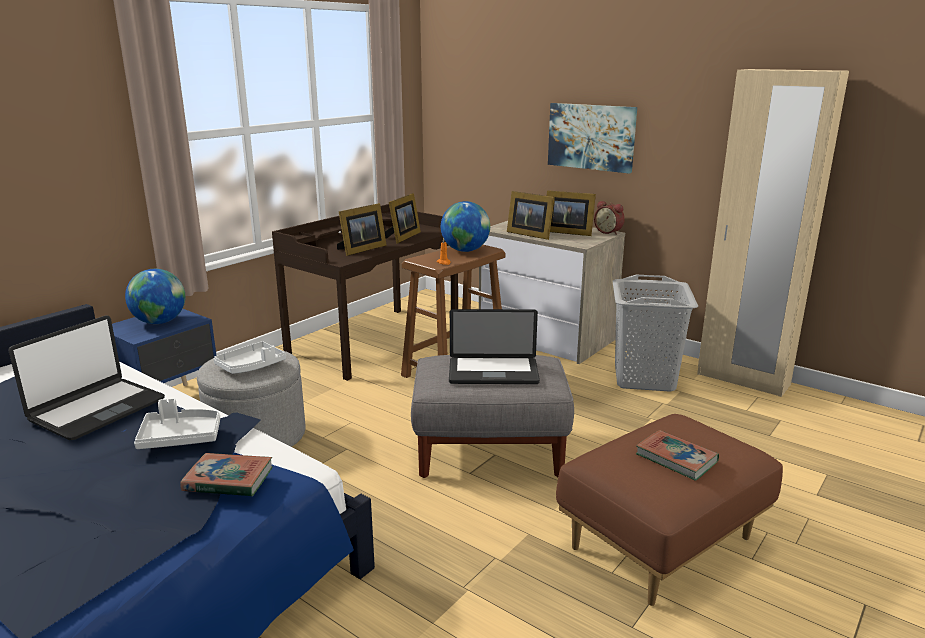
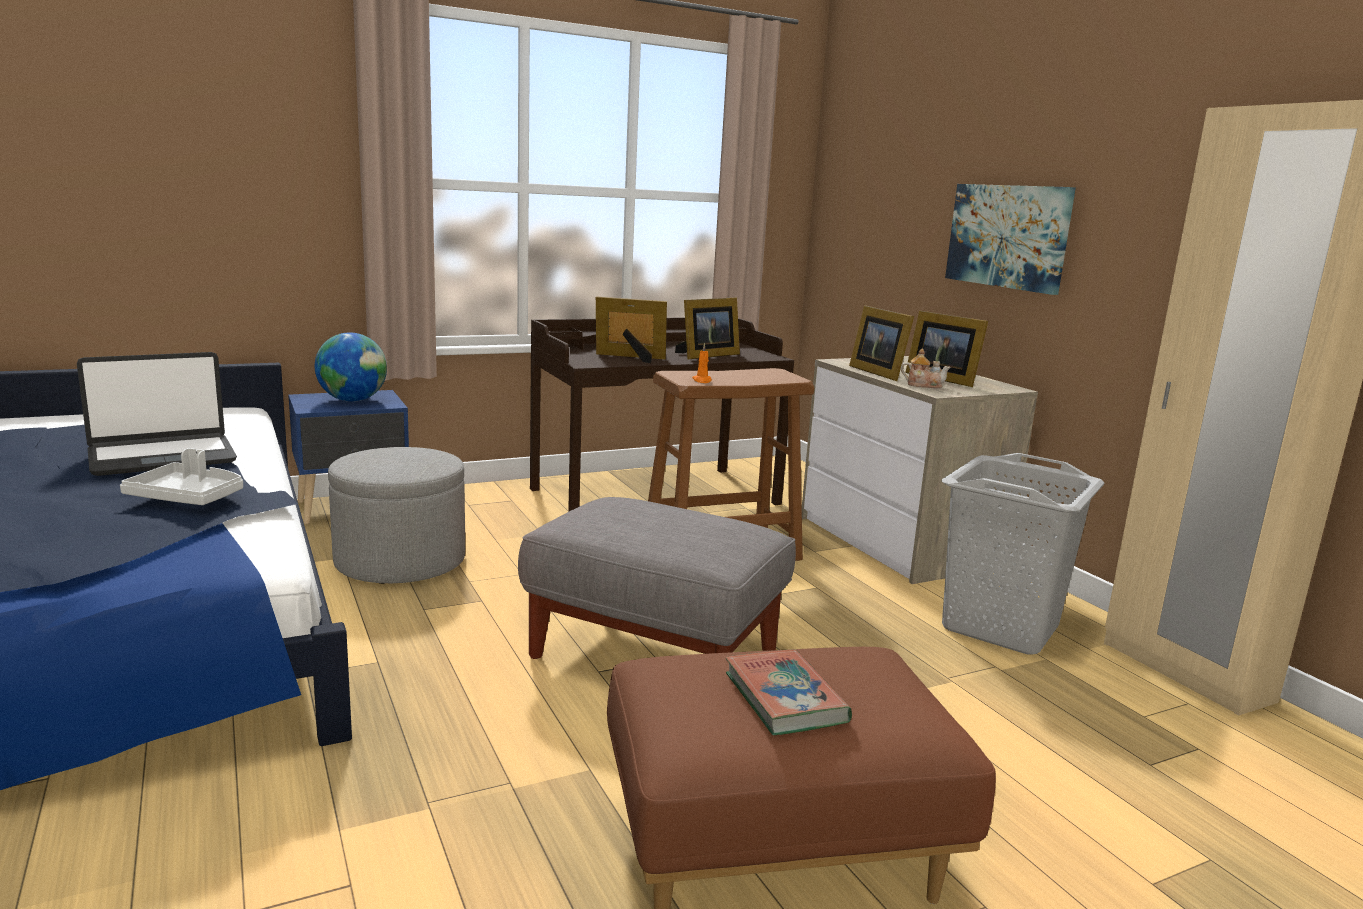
camera: 25 degrees right, 5 degrees down
book [180,453,273,497] -> none
white tray [213,341,286,374] -> none
picture frame [337,203,387,256] -> picture frame turned 150 degrees counterclockwise [596,297,667,363]
globe [441,201,490,252] -> none
laptop [449,309,540,384] -> none
alarm clock [594,201,625,235] -> none
none -> teapot [901,349,951,389]

